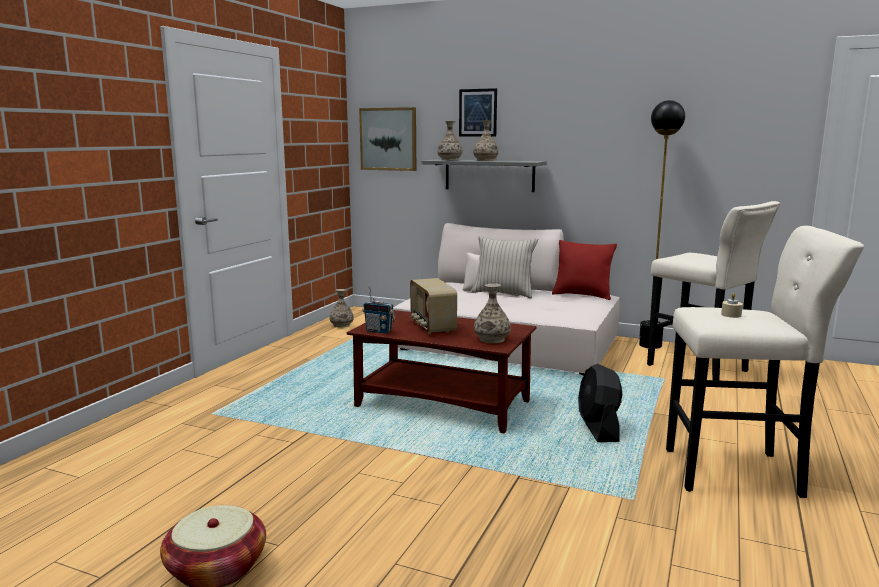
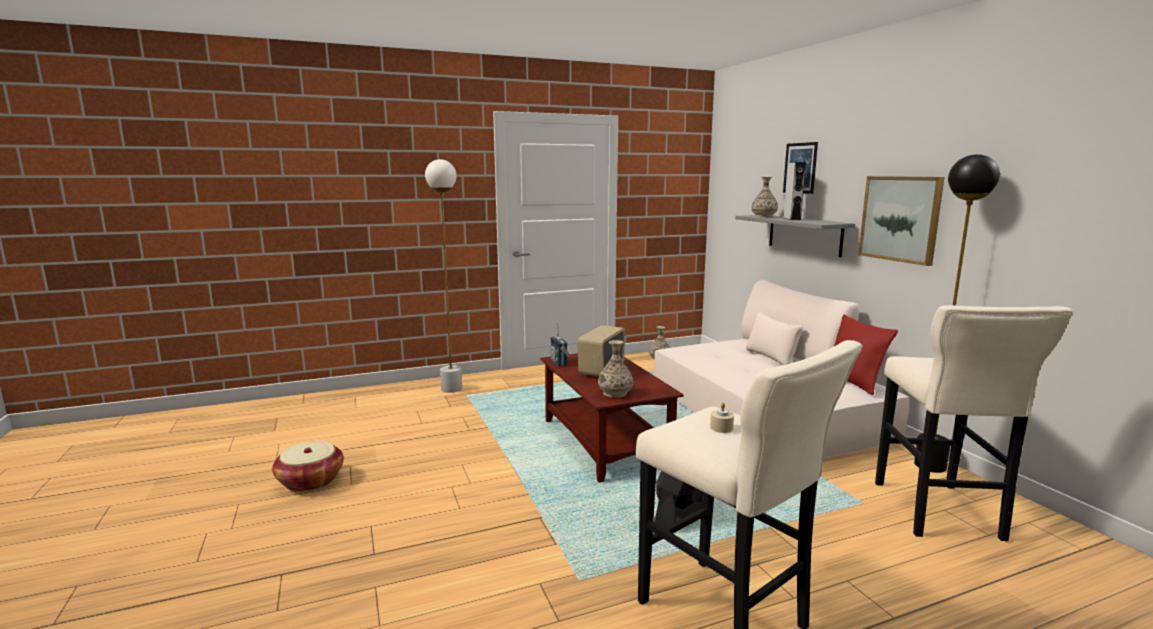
camera: 45 degrees right, 0 degrees up
picture [359,107,416,171] -> picture moved to [858,176,945,266]
beige pillow [471,236,538,298] -> none
vase [473,120,499,161] -> grey speaker [784,162,806,220]
none -> white floor lamp [425,159,462,393]

